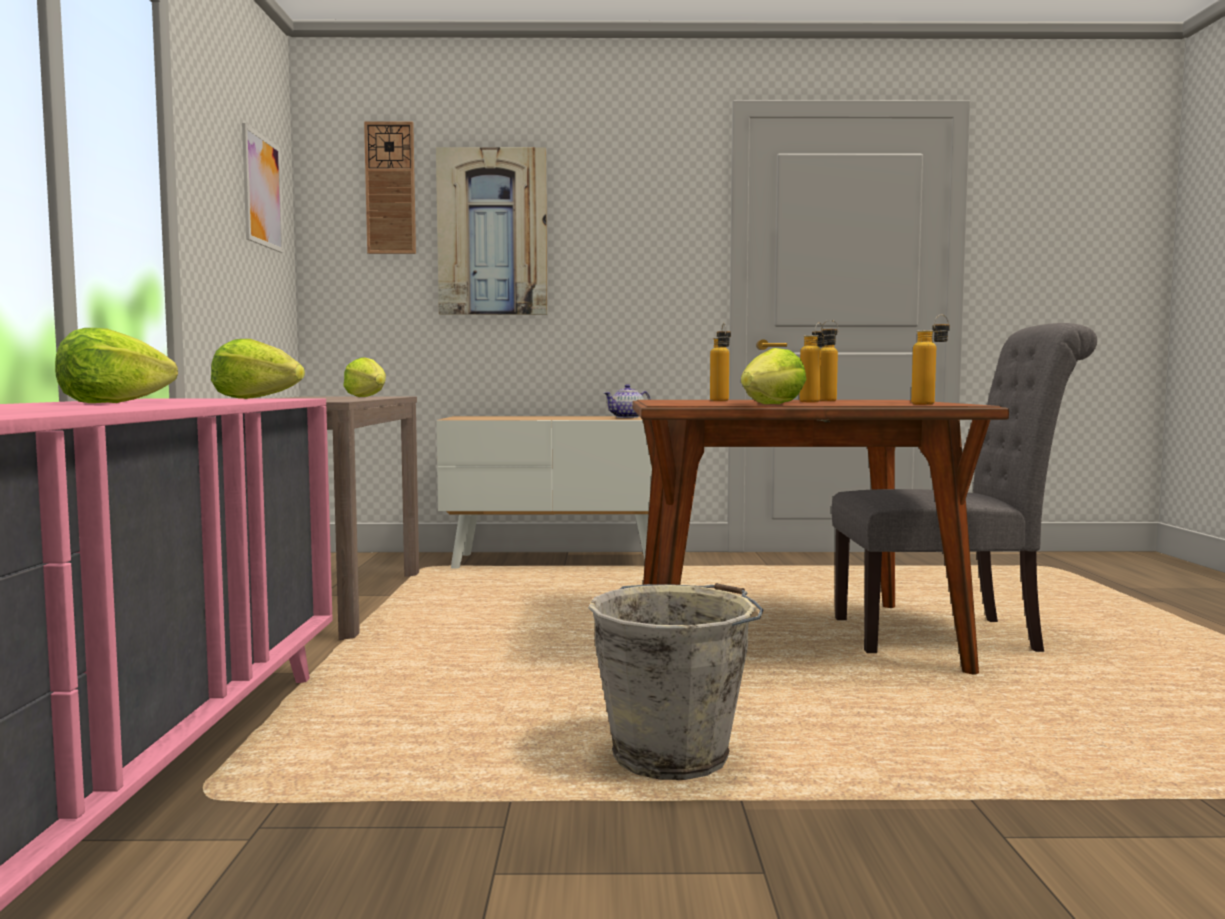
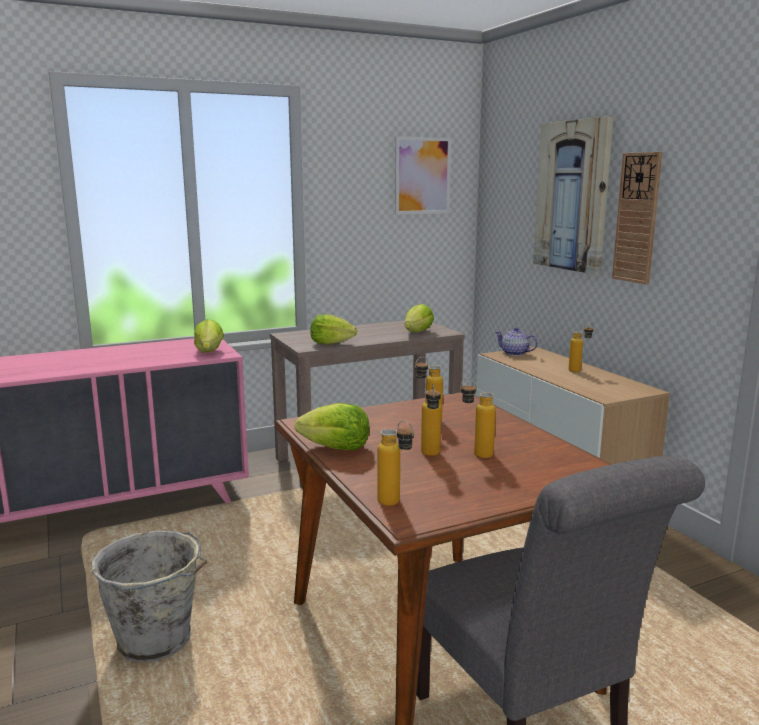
camera: 65 degrees right, 10 degrees up
lettuce [55,328,178,403] -> lettuce moved to [310,314,357,345]
wall clock [364,121,416,254] -> wall clock moved to [612,152,662,285]
teapot [604,384,651,418] -> teapot moved to [495,327,538,356]
none -> bottle [569,323,594,372]

